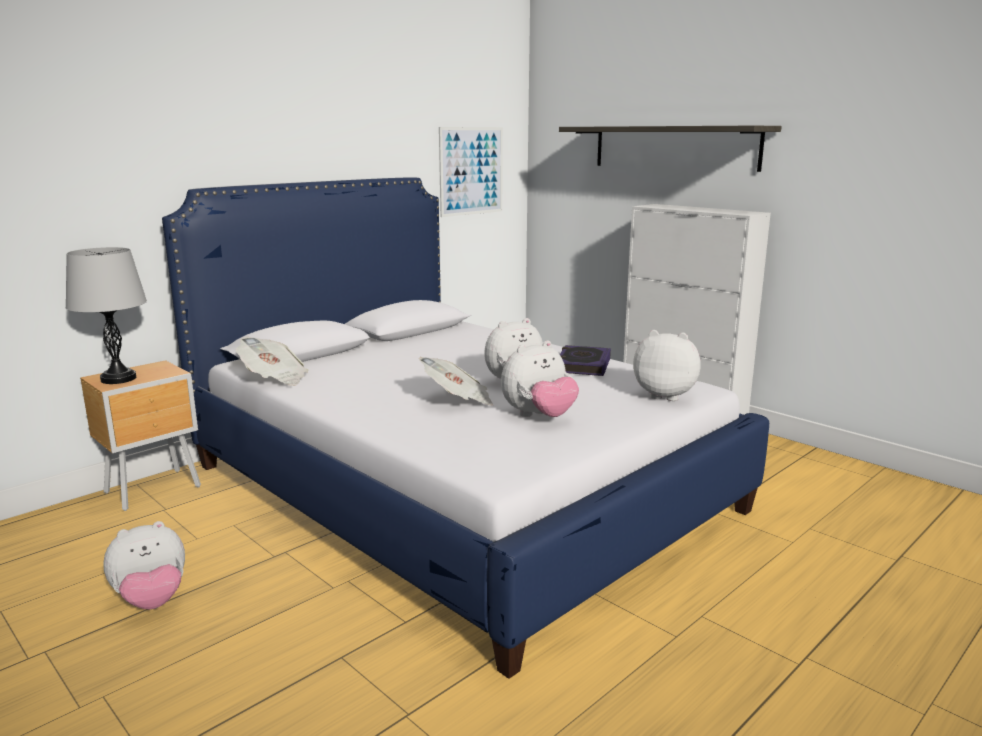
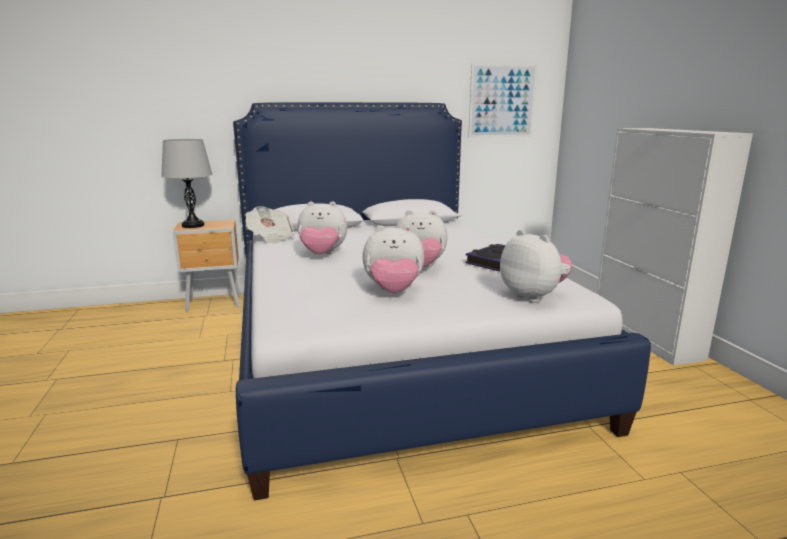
camera: 30 degrees right, 0 degrees up
plush toy [103,521,185,610] -> plush toy moved to [297,201,347,254]
newspaper [419,357,493,405] -> none
shelf [559,126,782,172] -> none

